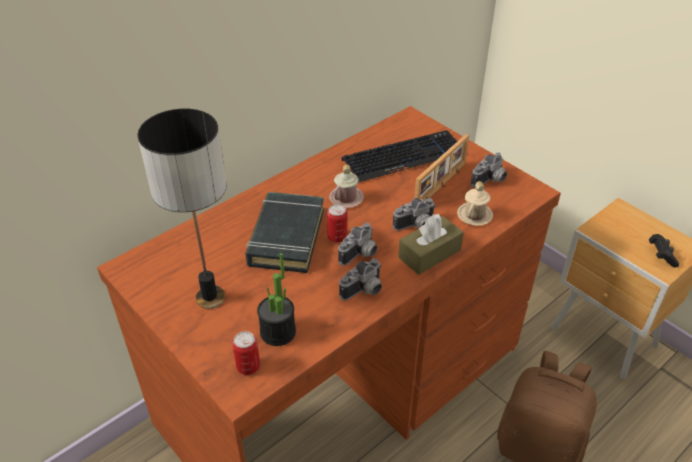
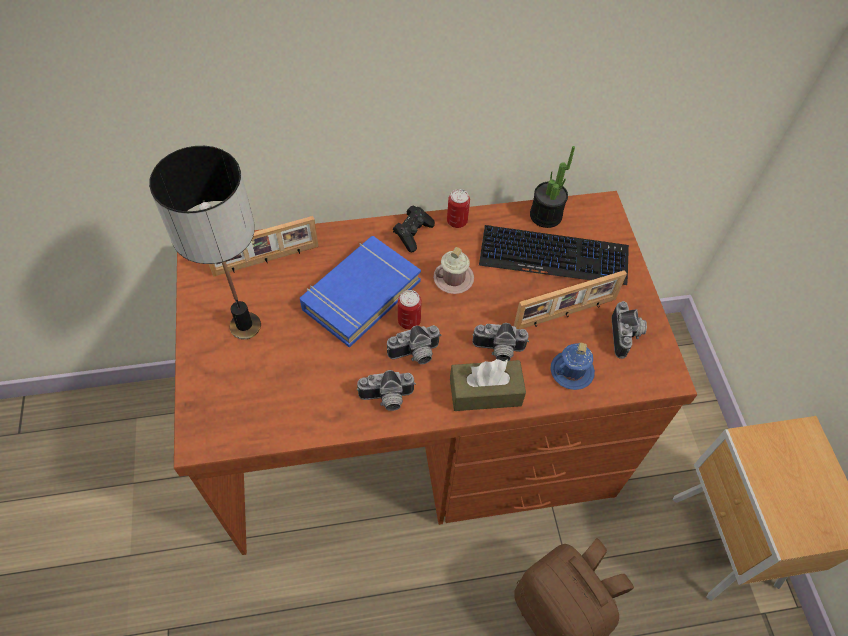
camera: 30 degrees right, 15 degrees up
can [232,331,260,375] -> can moved to [447,189,470,228]
black book [245,192,324,273] -> blue book [300,236,421,348]
potted plant [257,253,296,346] -> potted plant moved to [530,146,575,228]
beige mug [457,181,493,226] -> blue mug [551,343,595,390]
camera [471,152,507,188] -> camera turned 75 degrees counterclockwise [612,301,647,359]
black game controller [649,234,679,268] -> black game controller moved to [393,205,435,252]
none -> picture frame [209,216,319,277]

